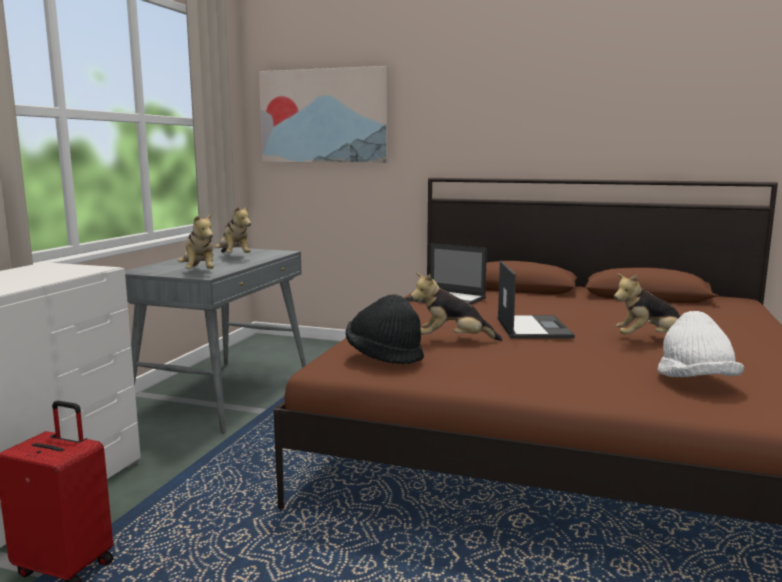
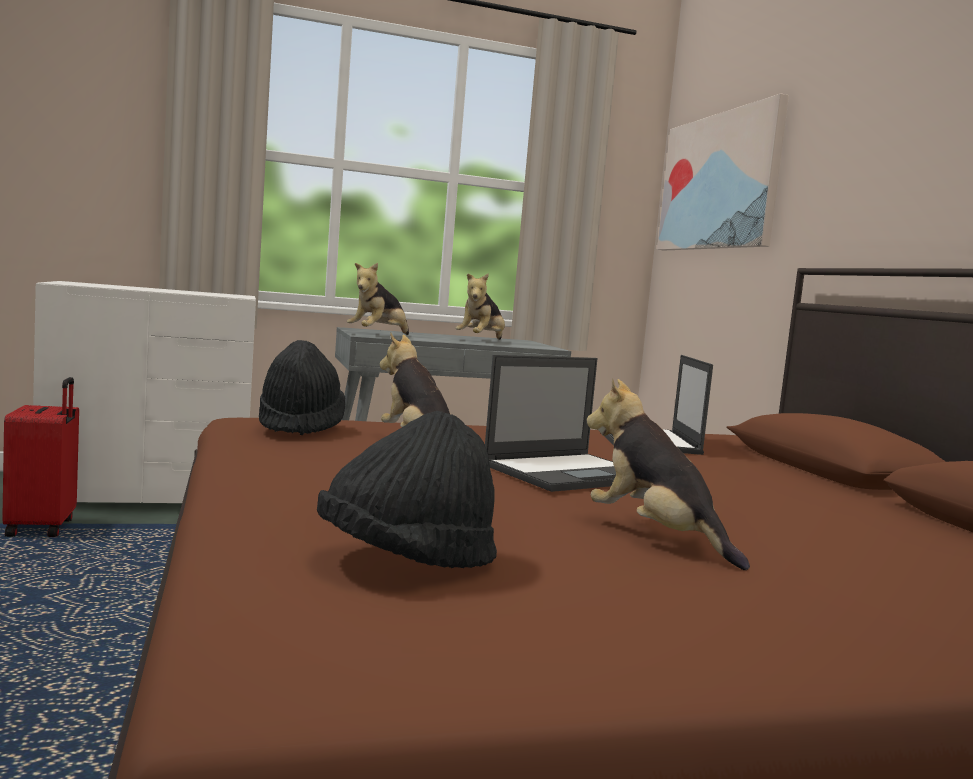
camera: 55 degrees right, 5 degrees down
white hat [658,311,744,377] -> black hat [317,411,497,568]

